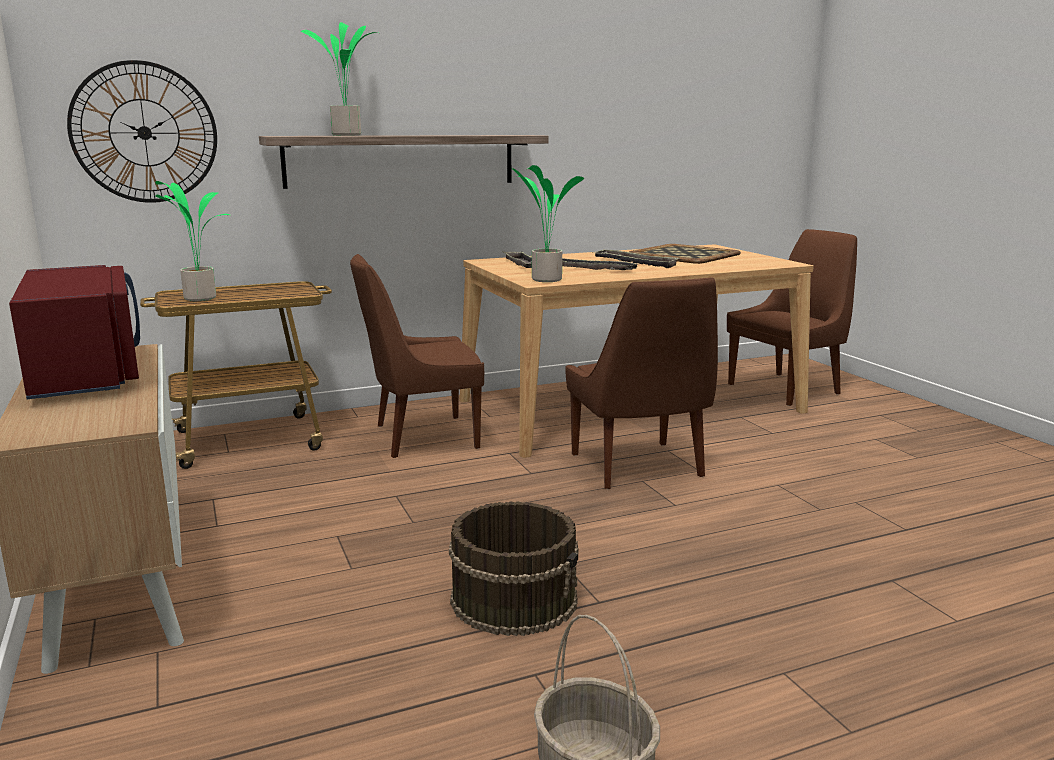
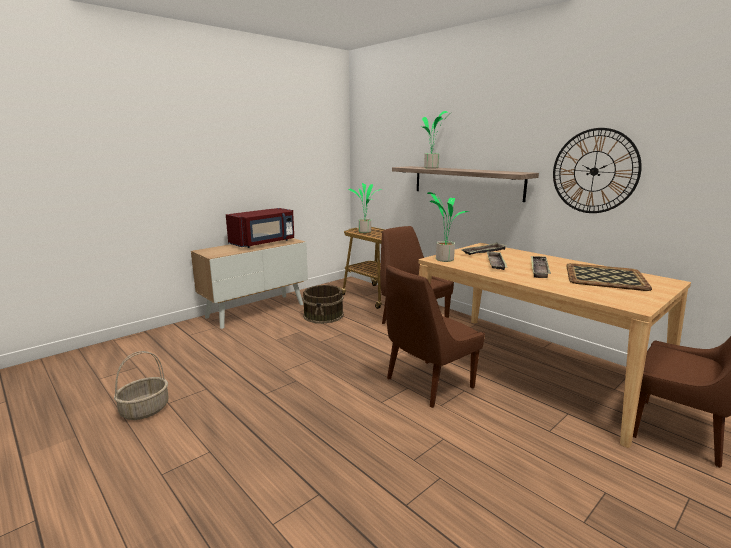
camera: 70 degrees right, 0 degrees up
wall clock [67,60,217,203] -> wall clock moved to [553,128,642,213]
brown bucket [449,501,579,636] -> brown bucket moved to [302,285,344,324]

